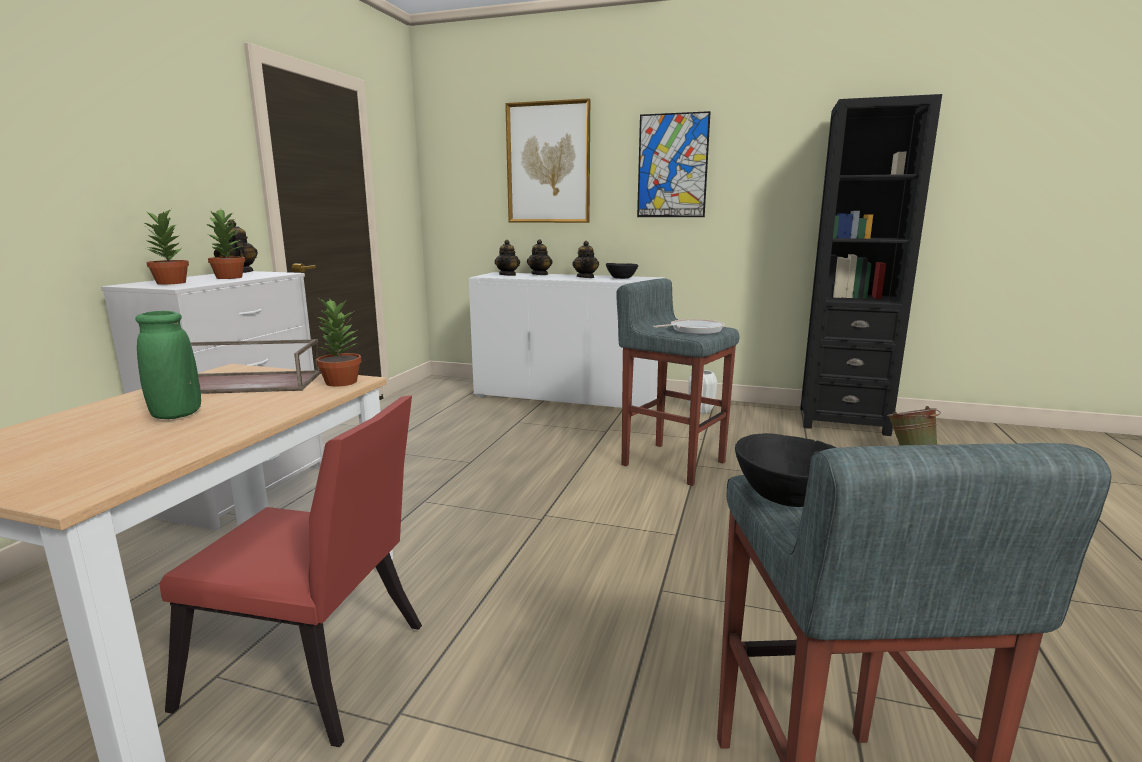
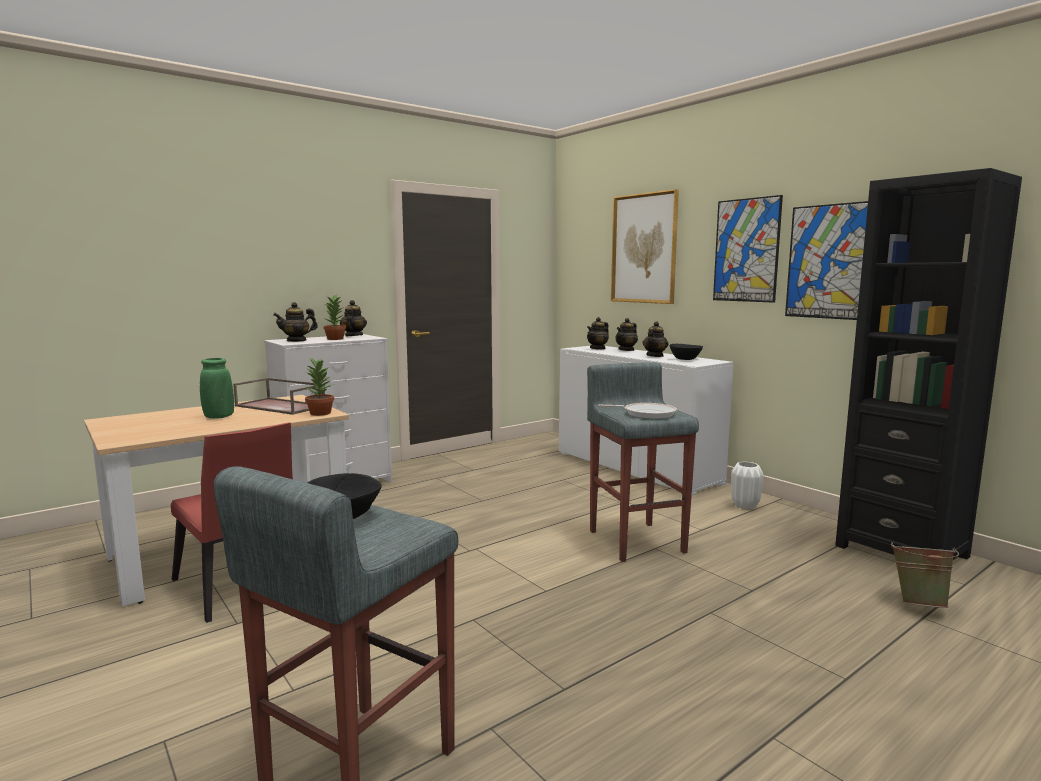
camera: 35 degrees right, 5 degrees down
potted plant [141,209,189,285] -> teapot [273,302,318,342]
none -> picture [785,201,868,320]

